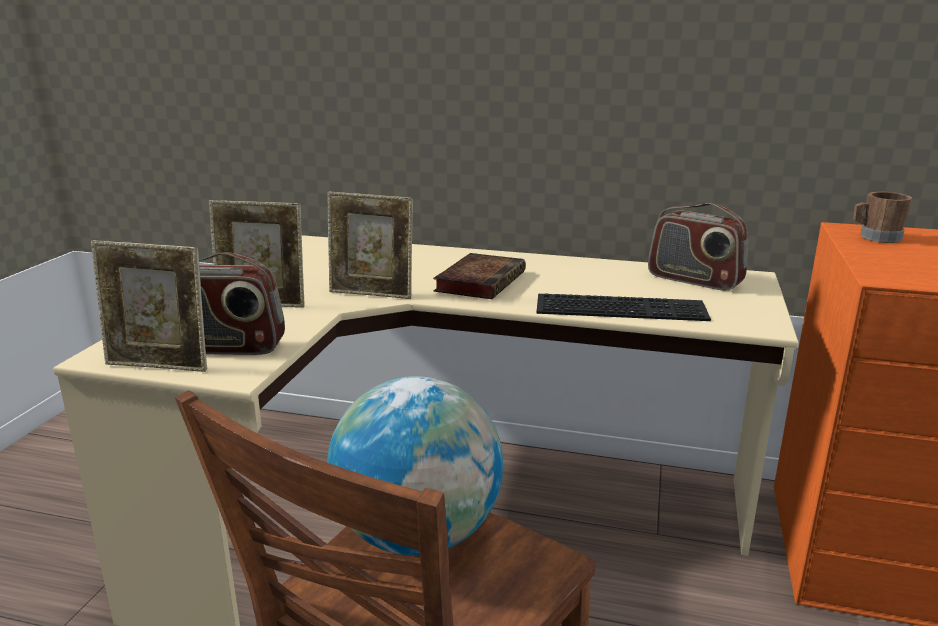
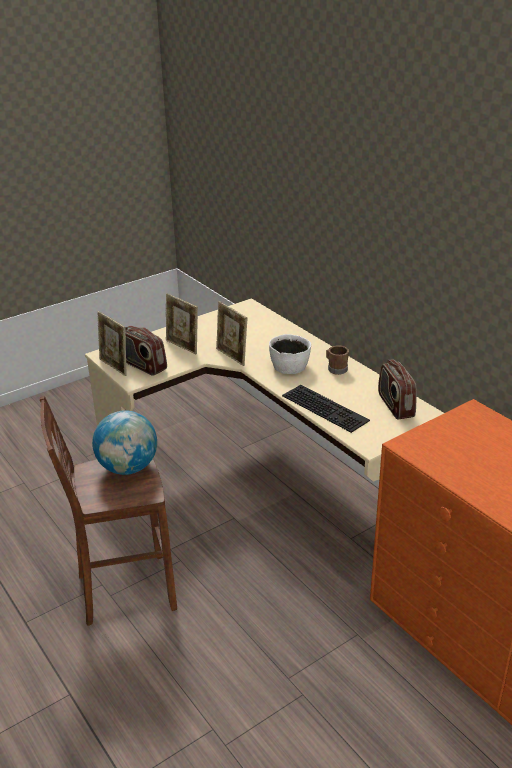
camera: 40 degrees right, 10 degrees up
book [433,253,526,299] -> white bowl [269,334,311,374]
brown mug [853,192,913,243] -> brown mug moved to [326,345,349,375]

